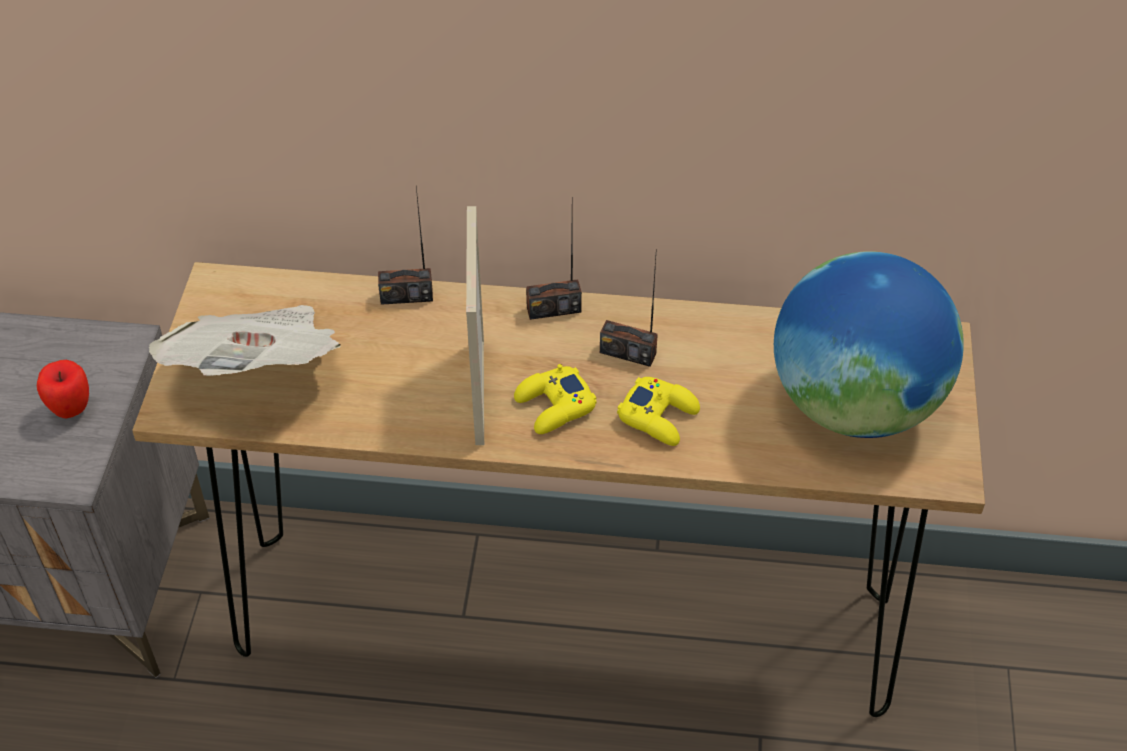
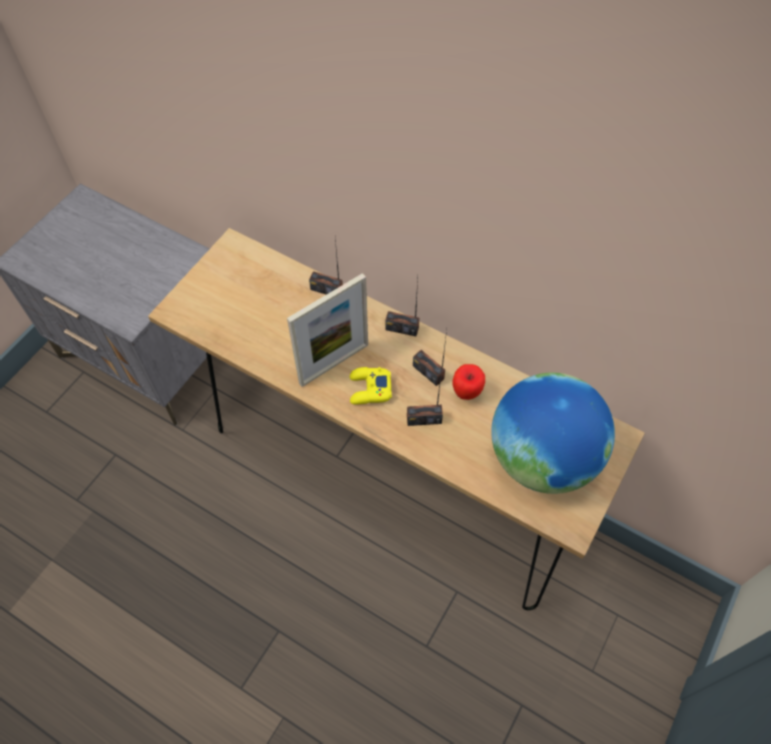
camera: 25 degrees right, 10 degrees up
apple [37,360,89,418] -> apple moved to [452,364,485,400]
newspaper [148,305,341,376] -> none
picture frame [466,206,484,445] -> picture frame turned 150 degrees counterclockwise [287,273,368,387]
yellow game controller [617,377,700,446] -> radio [407,368,443,426]

